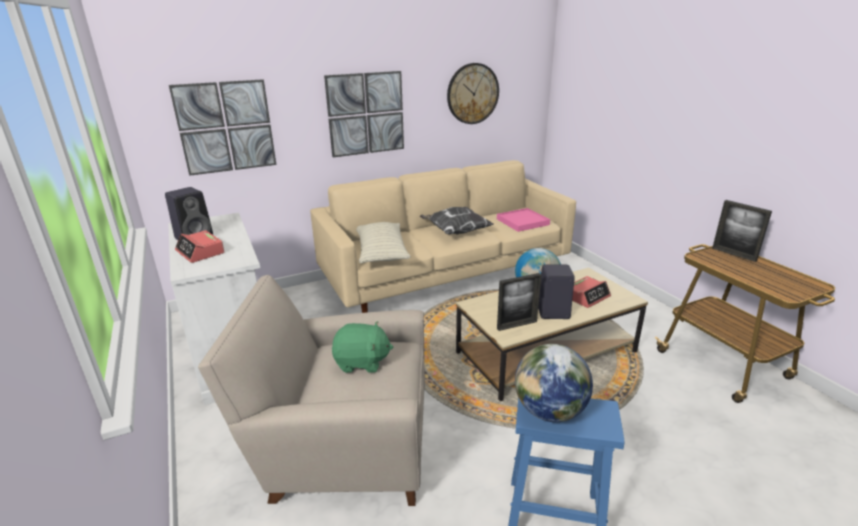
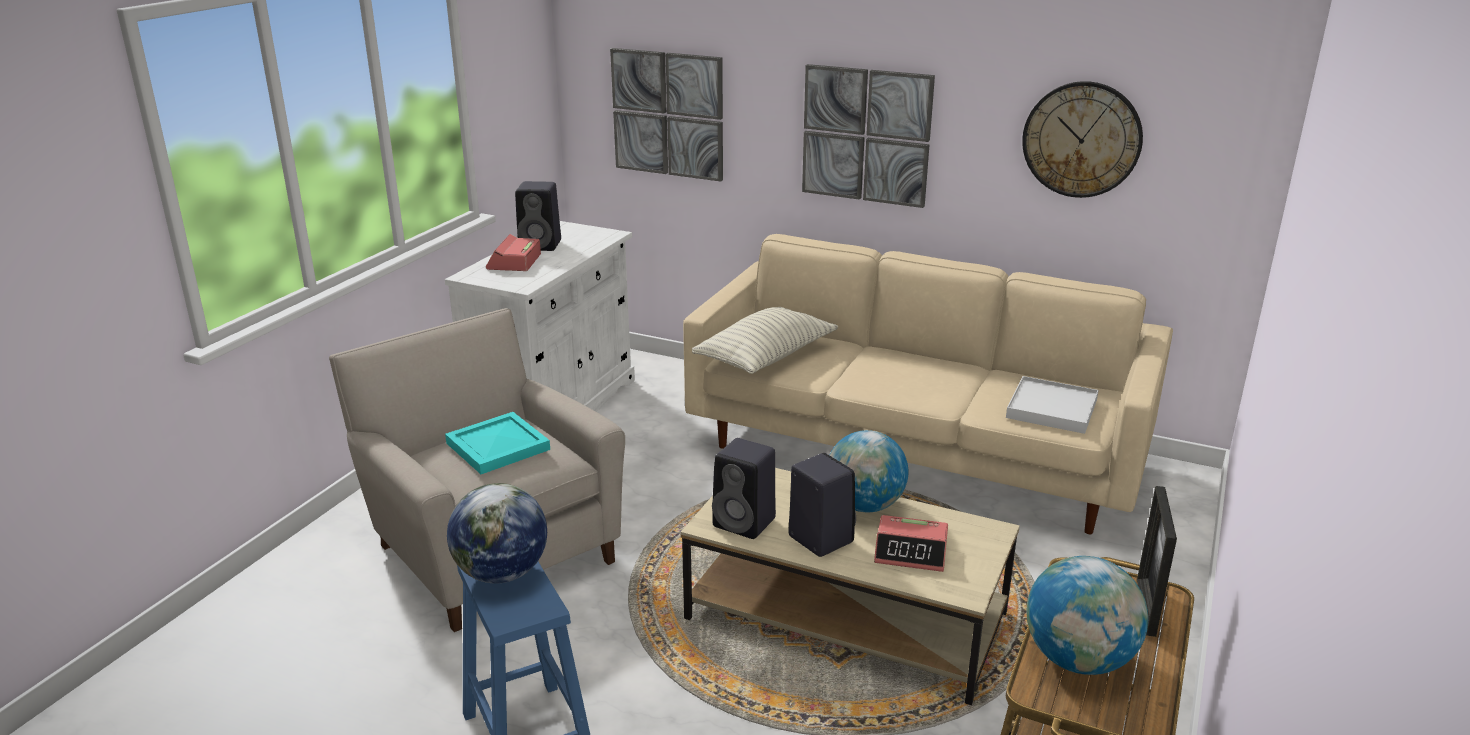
camera: 50 degrees right, 0 degrees up
green plush toy [332,321,393,373] -> turquoise tray [445,412,550,474]
pillow [420,207,493,235] -> none
pink tray [497,208,550,232] -> white tray [1006,376,1099,434]
picture frame [497,273,541,331] -> black speaker [712,438,776,539]
none -> globe [1026,556,1148,675]

